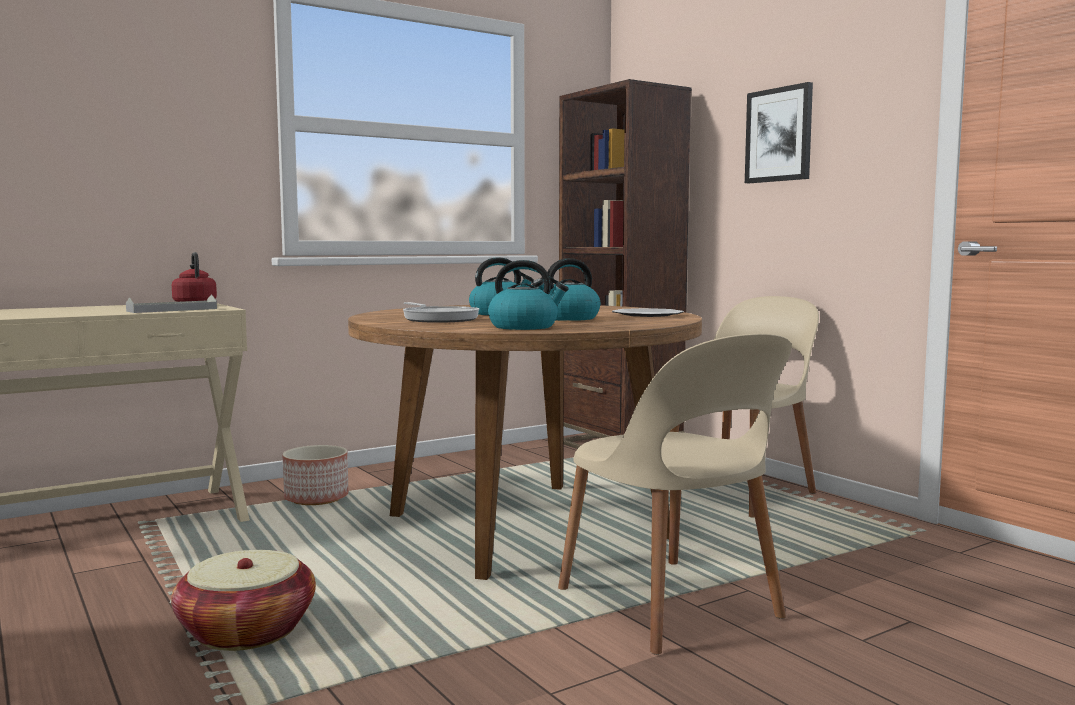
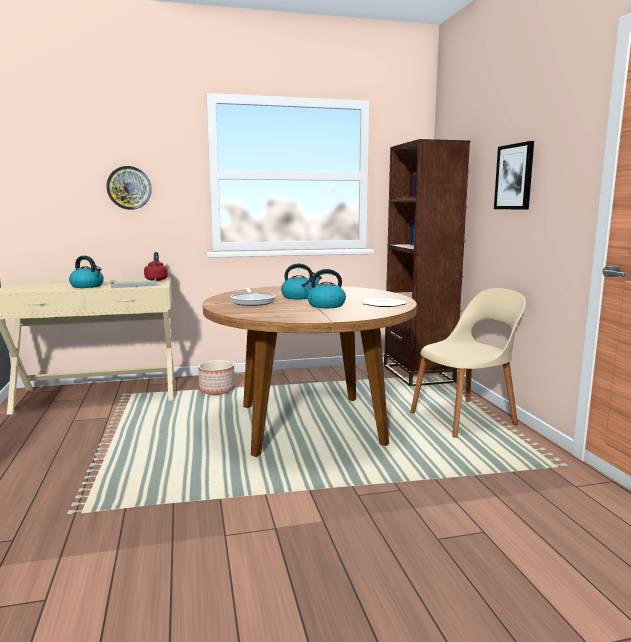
camera: 20 degrees right, 5 degrees up
basket [171,550,316,651] -> none
kettle [488,260,568,330] -> kettle moved to [69,256,104,288]
beige chair [558,334,792,655] -> none
none -> wall clock [106,166,152,210]

